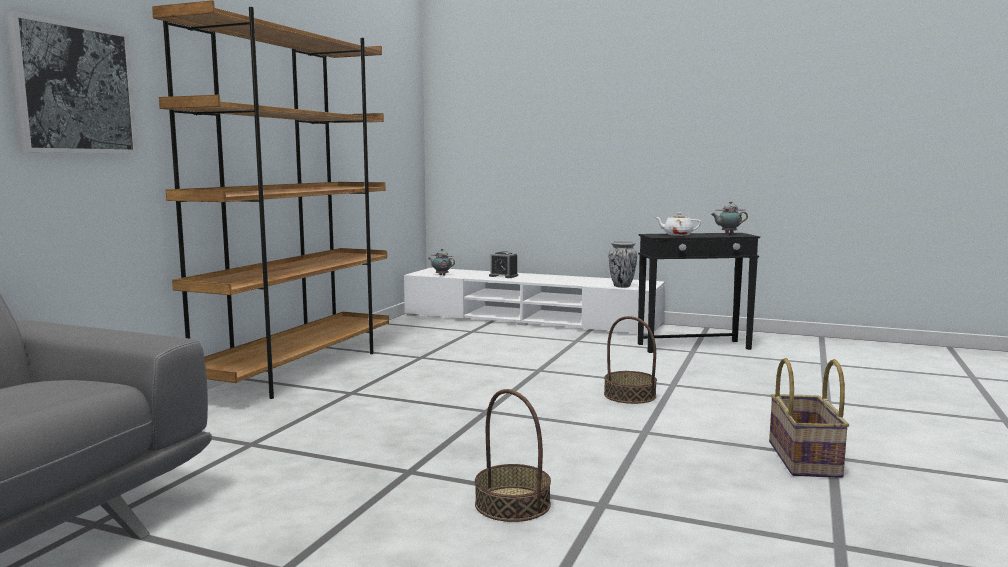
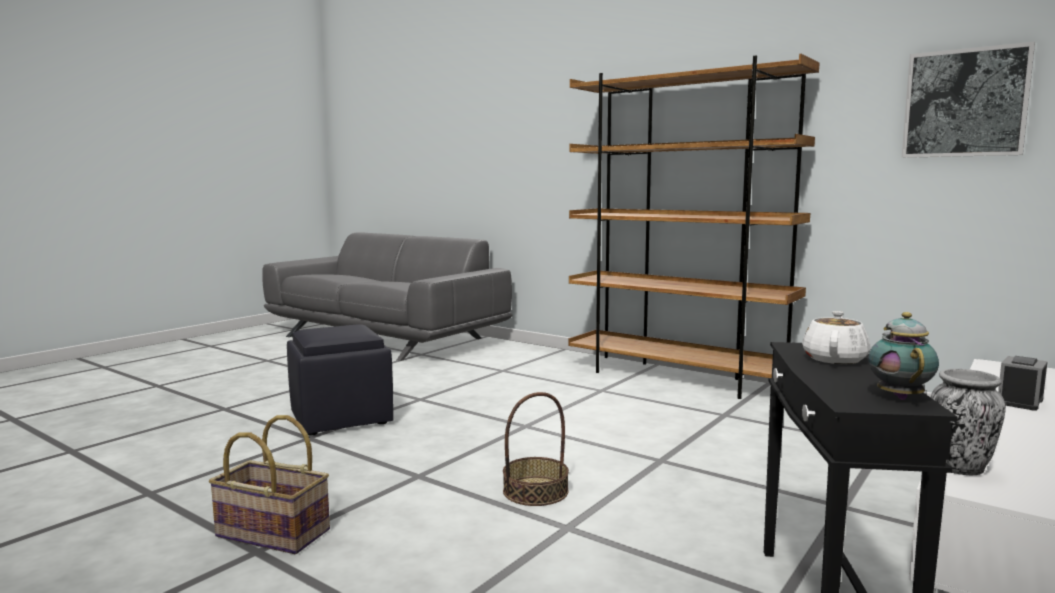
camera: 105 degrees right, 0 degrees up
picture [6,11,138,153] -> picture moved to [902,42,1035,158]
teapot [429,249,455,276] -> none
basket [475,389,551,522] -> black ottoman [287,324,394,435]

